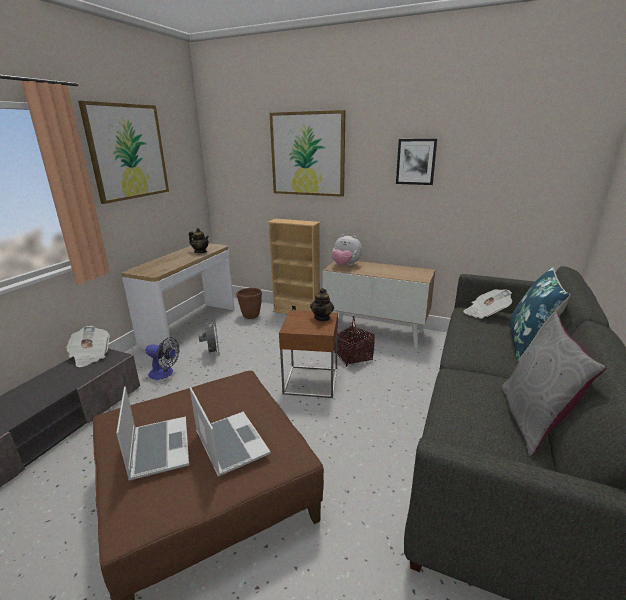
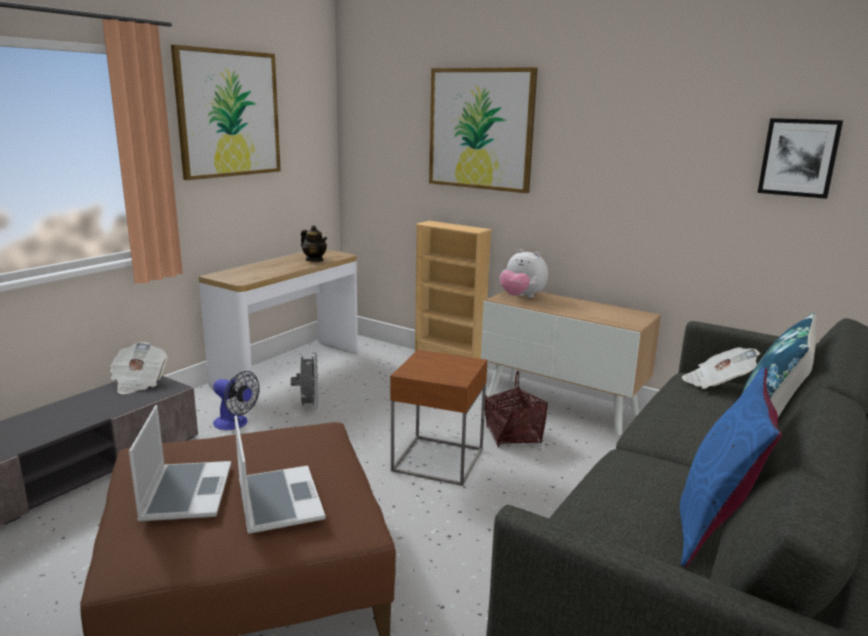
camera: 10 degrees right, 5 degrees down
brown planter [236,288,262,319] -> none
teapot [310,288,334,321] -> none
picture [396,139,437,185] -> picture moved to [757,118,843,199]
grey pillow [501,312,606,456] -> blue pillow [680,366,782,567]

